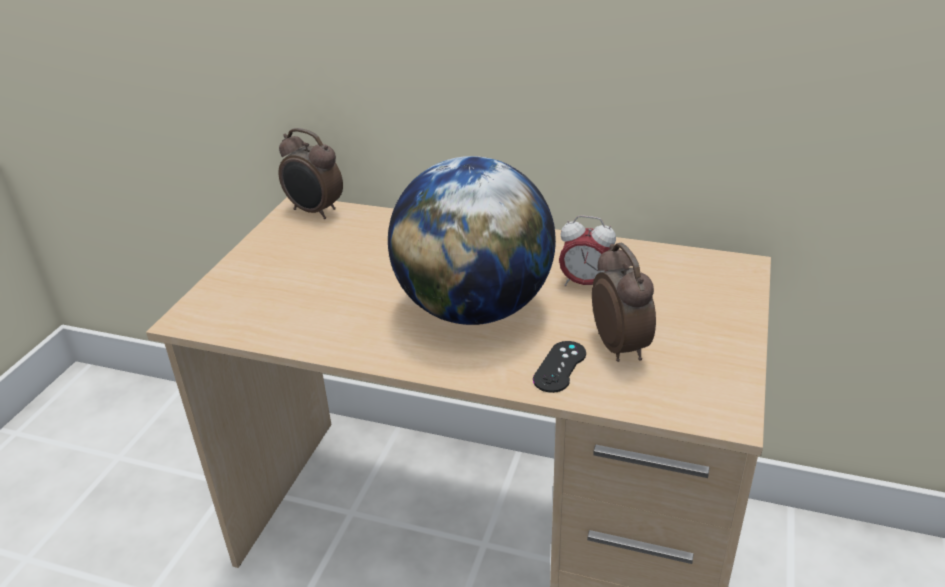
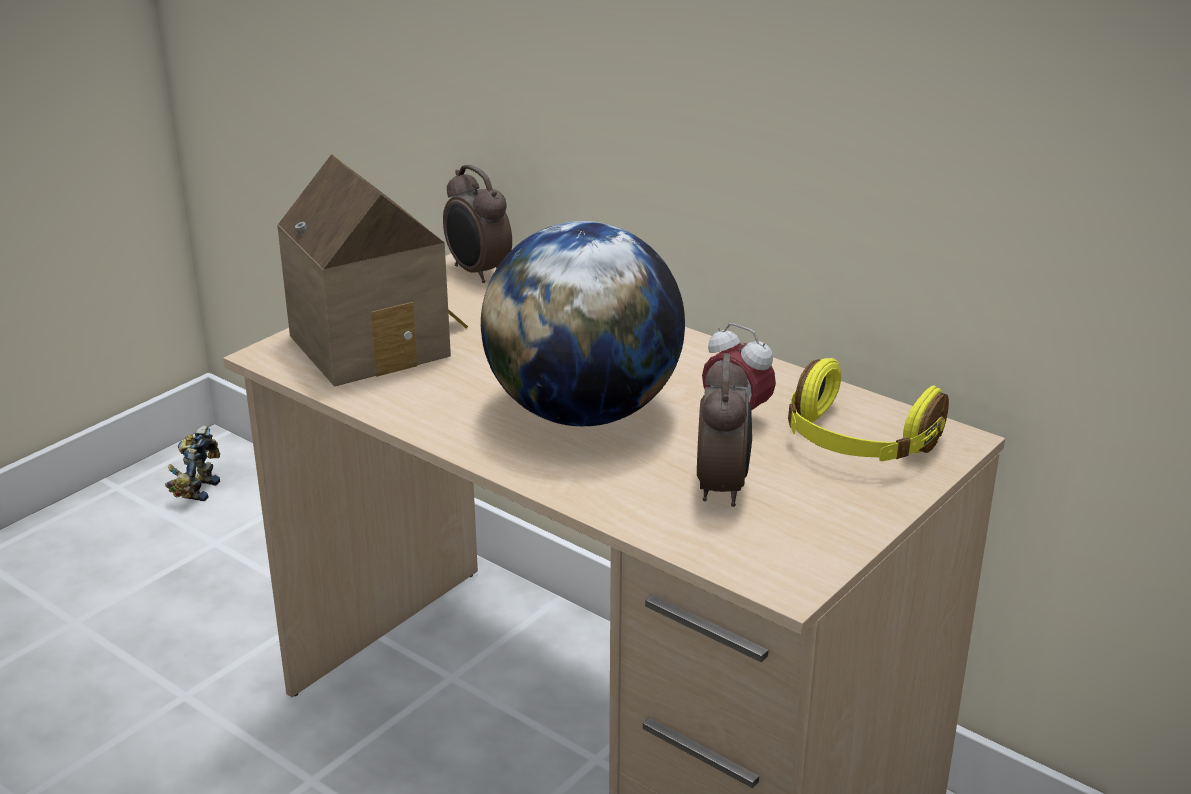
camera: 20 degrees right, 5 degrees down
black game controller [533,341,586,393] -> none
none -> toy robot [165,425,220,501]
none -> toy house [277,154,468,387]
none -> yellow headphones [788,358,949,461]

